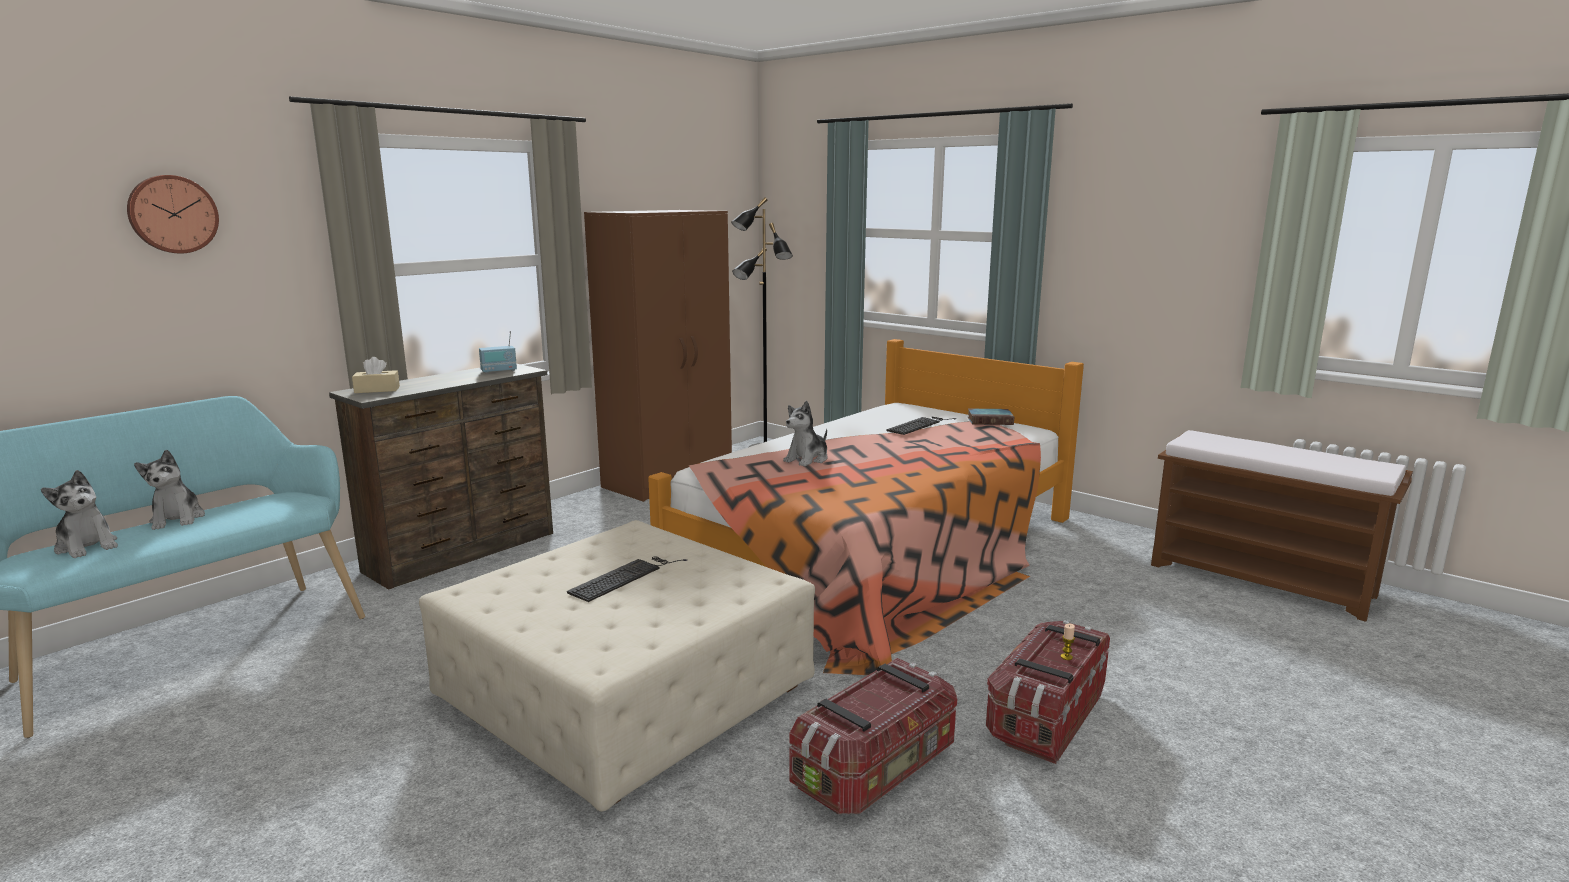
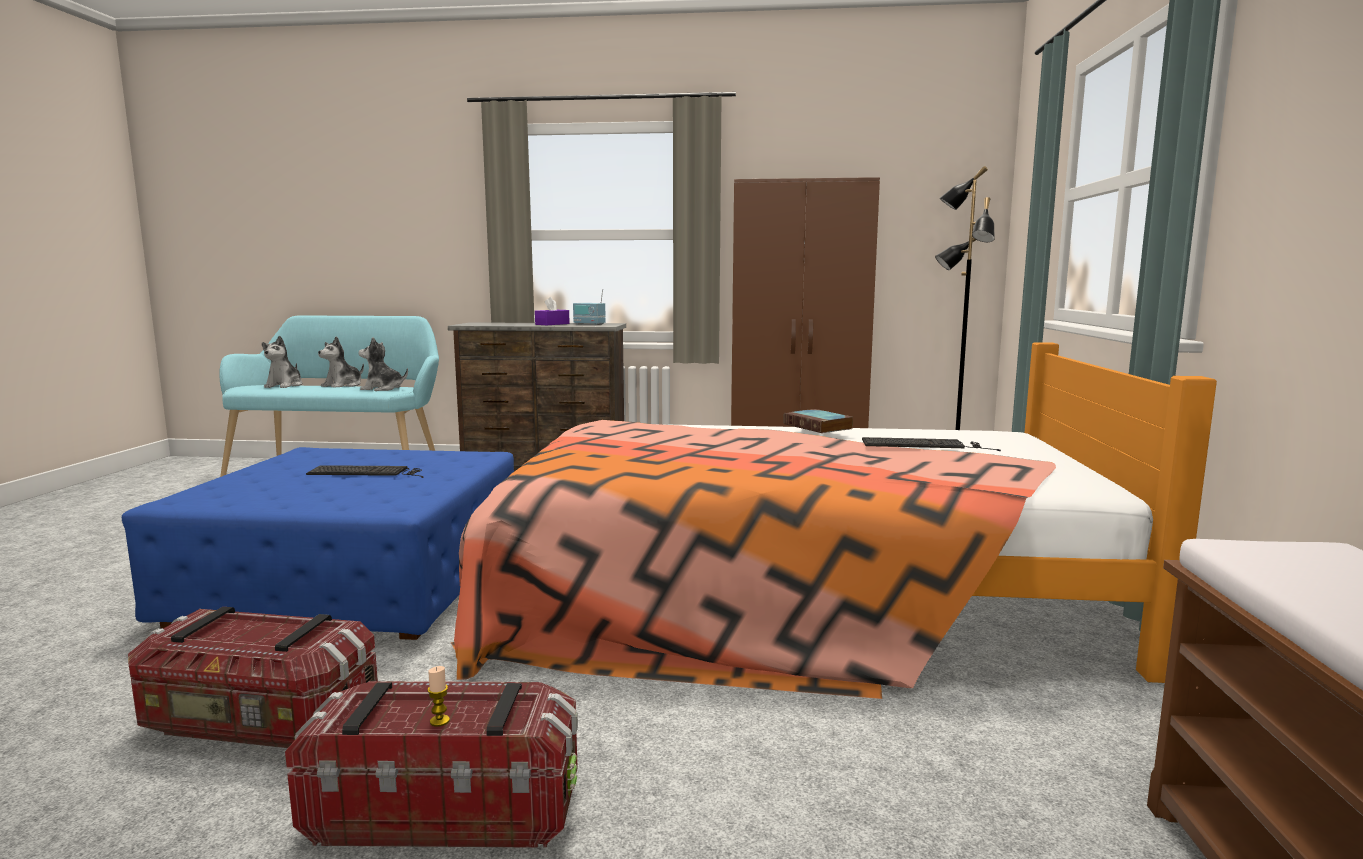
camera: 55 degrees right, 5 degrees down
wall clock [127,175,219,254] -> none
beige tissue box [352,357,400,393] -> none
beige ottoman [419,520,815,812] -> blue ottoman [122,447,514,640]
plush toy [783,401,828,467] -> plush toy moved to [358,337,408,391]
book [968,409,1014,425] -> book moved to [784,409,853,433]
none -> purple tissue box [535,297,570,325]

